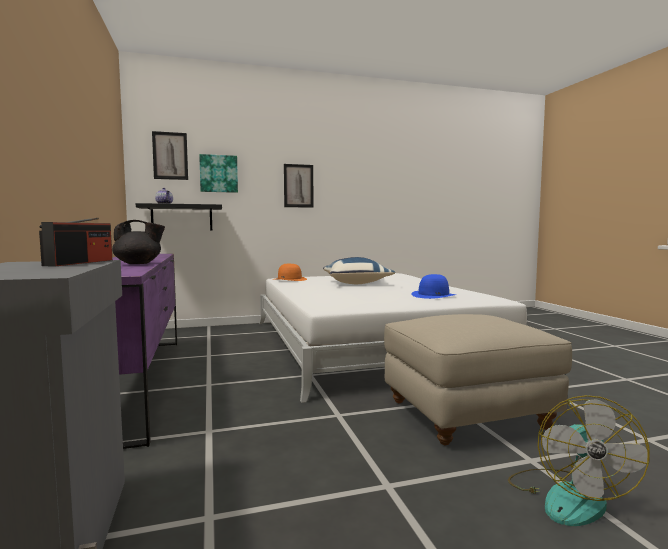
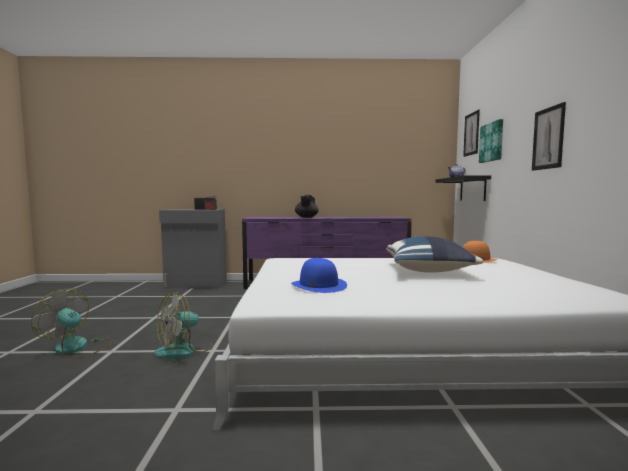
camera: 105 degrees right, 0 degrees up
beige ottoman [384,314,572,446] -> fan [154,292,213,359]

